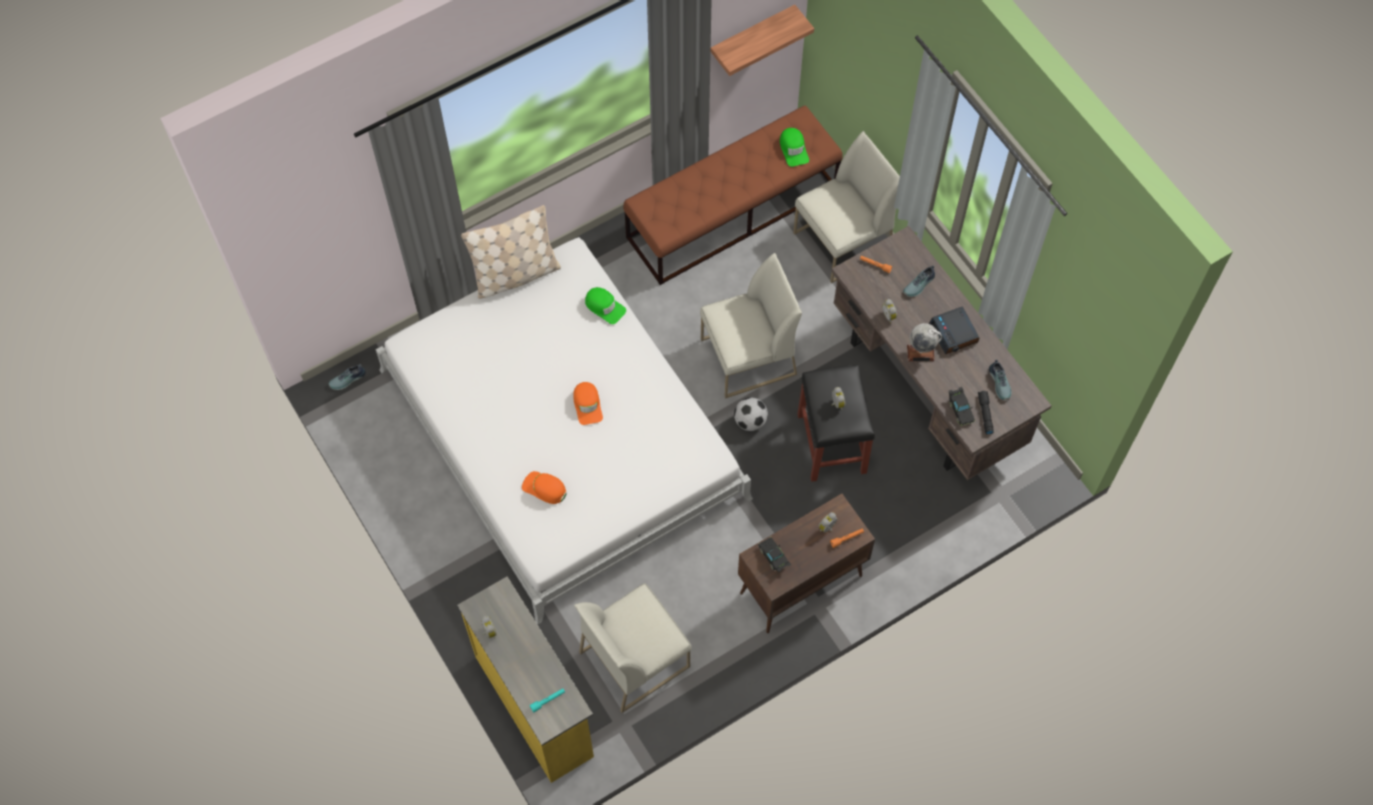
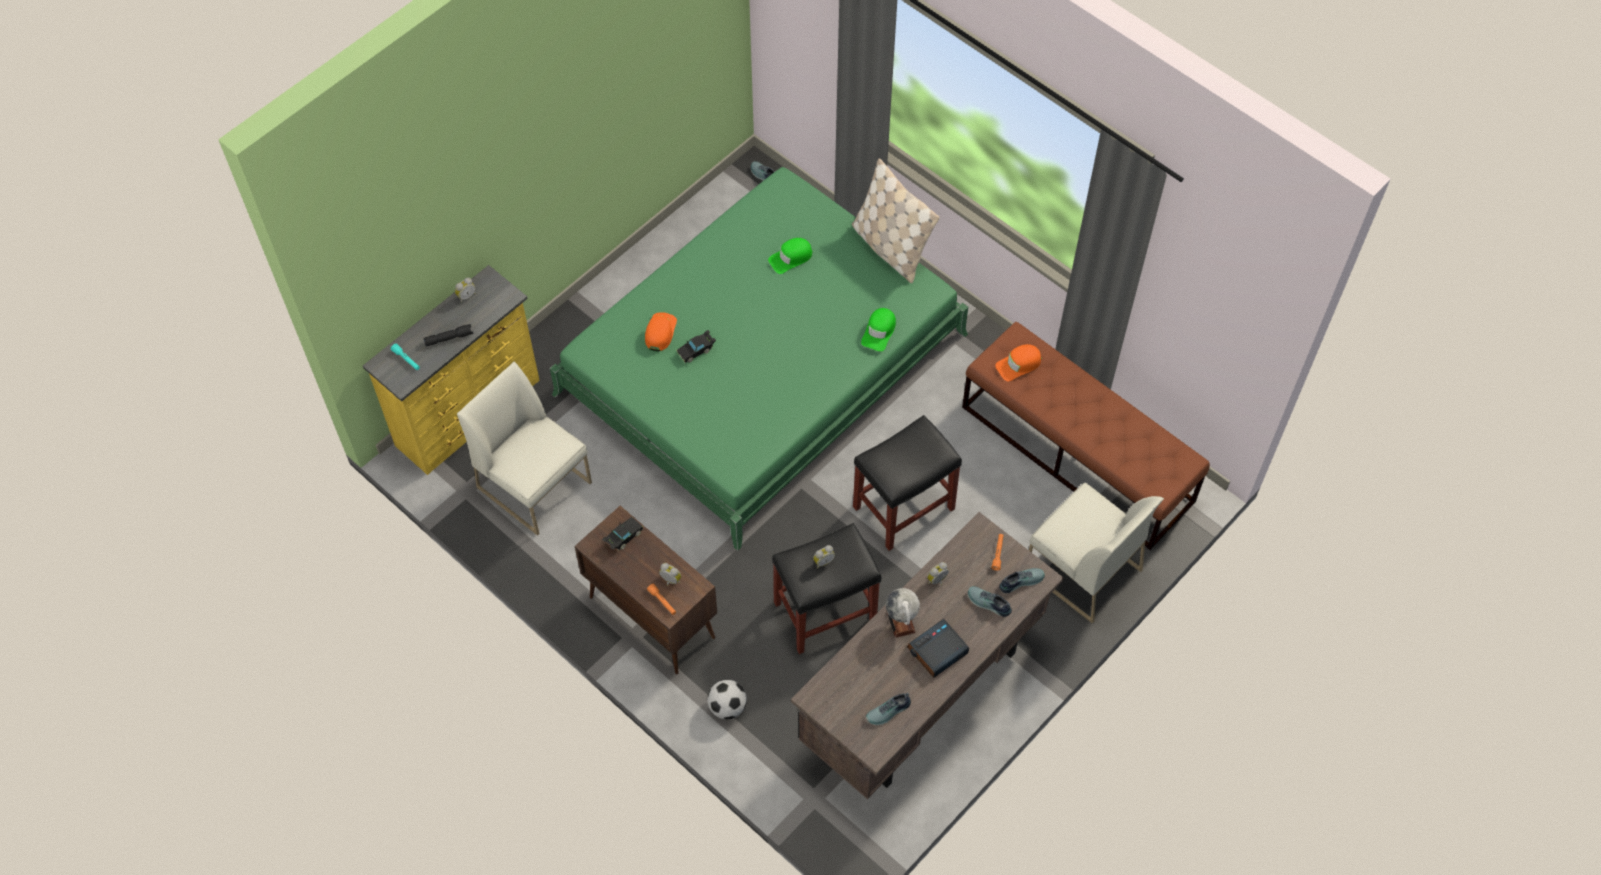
camera: 75 degrees right, 5 degrees down
white bed [376,237,753,625] -> green bed [550,167,968,551]
orange cap [573,382,603,425] -> orange cap moved to [995,344,1041,381]
white chair [700,253,802,399] -> black stool [853,415,962,551]
shelf [711,5,814,76] -> none
football [734,397,768,431] -> football moved to [707,680,747,720]
green cap [780,128,809,167] -> green cap moved to [768,238,812,274]
black toy car [949,387,975,426] -> black toy car moved to [677,330,716,363]
black flashlight [978,391,994,434] -> black flashlight moved to [423,324,473,346]
none -> shoe [999,568,1045,593]

